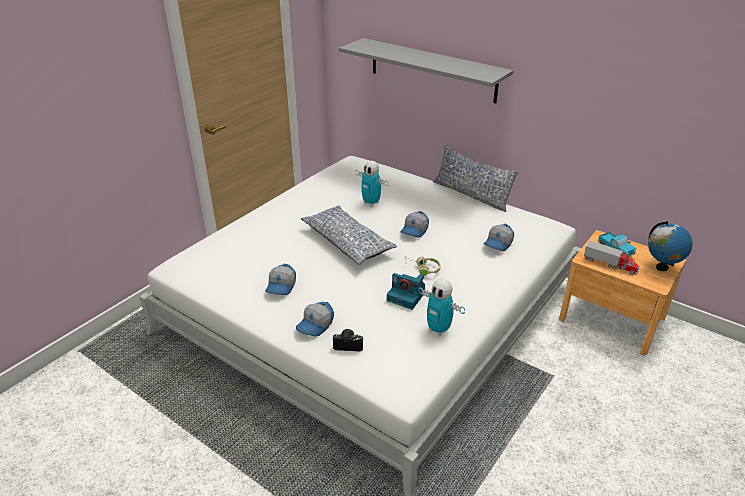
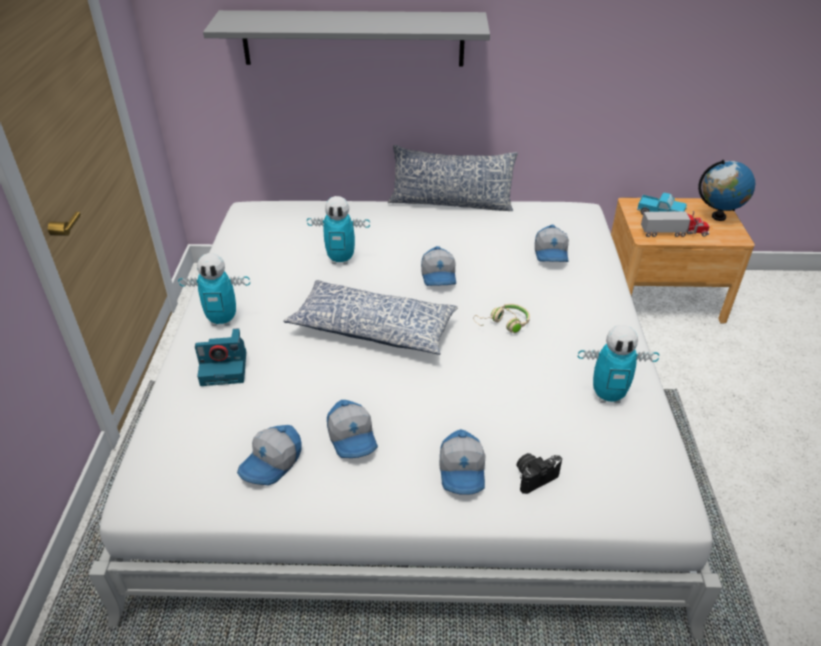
camera: 35 degrees left, 5 degrees up
camera [387,273,426,310] -> camera moved to [195,328,246,386]
none -> toy robot [178,253,250,326]
none -> cap [237,425,302,486]

